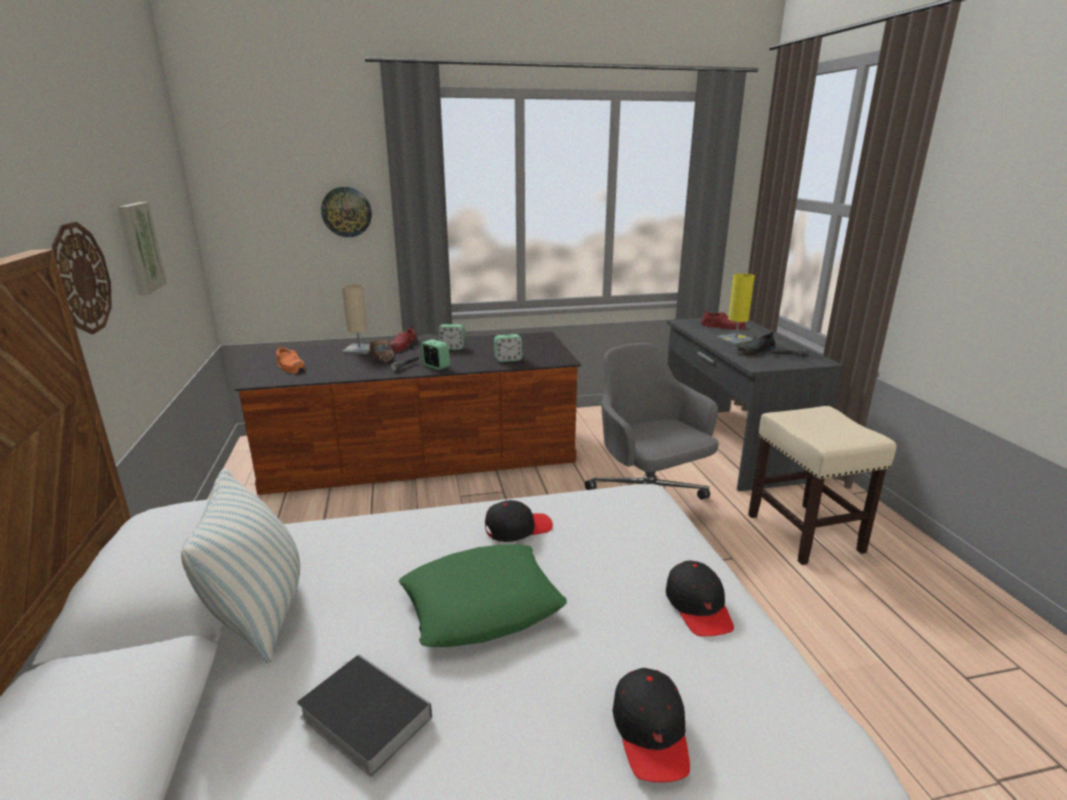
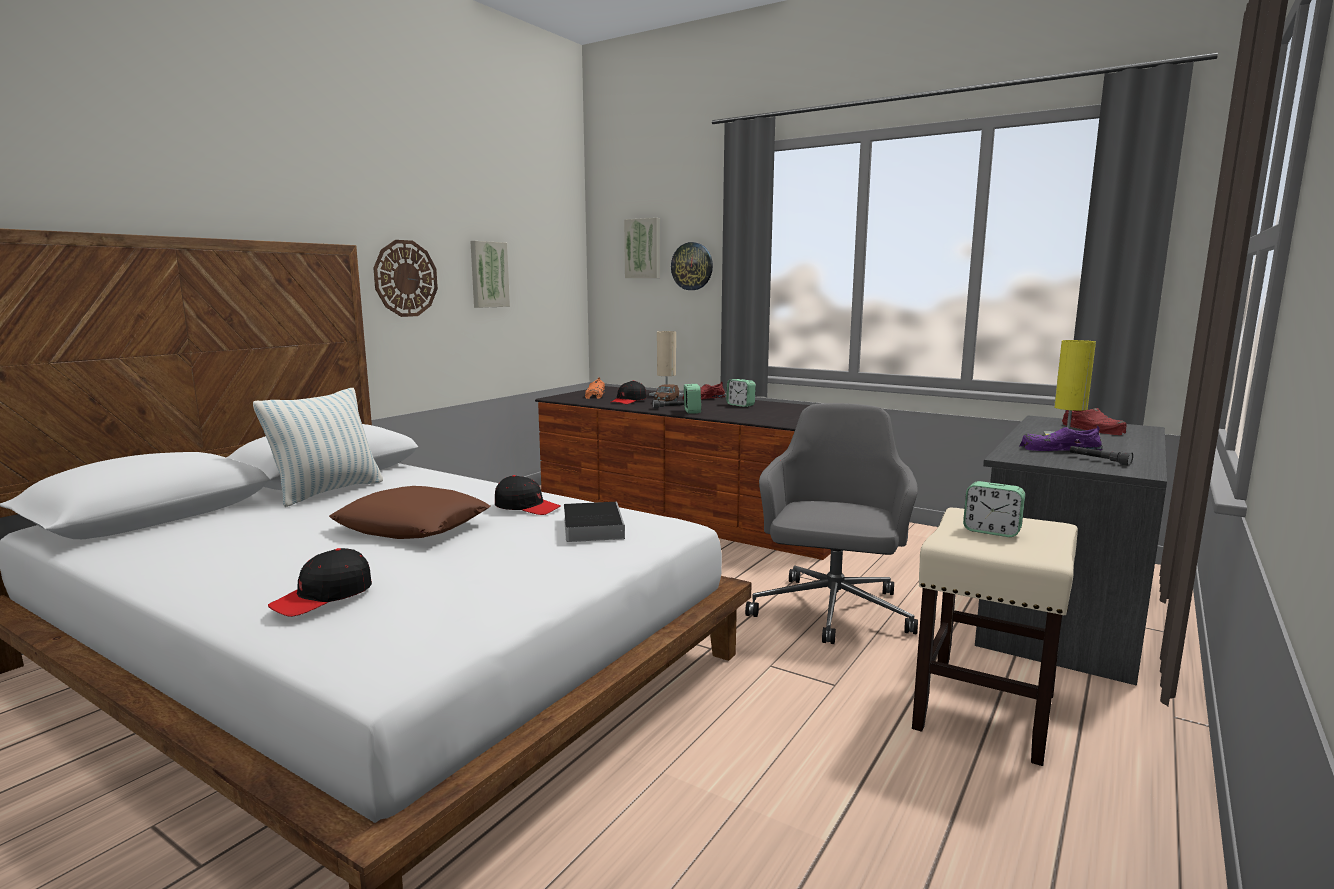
camera: 45 degrees right, 10 degrees down
book [297,654,432,776] -> book moved to [564,502,625,542]
green pillow [399,544,567,647] -> brown pillow [329,486,490,539]
alarm clock [494,334,523,362] -> alarm clock moved to [963,481,1025,537]
black cap [666,560,734,636] -> black cap moved to [610,380,646,404]
black shoe [736,332,776,356] -> purple shoe [1019,425,1103,451]
none -> picture [624,218,660,278]

